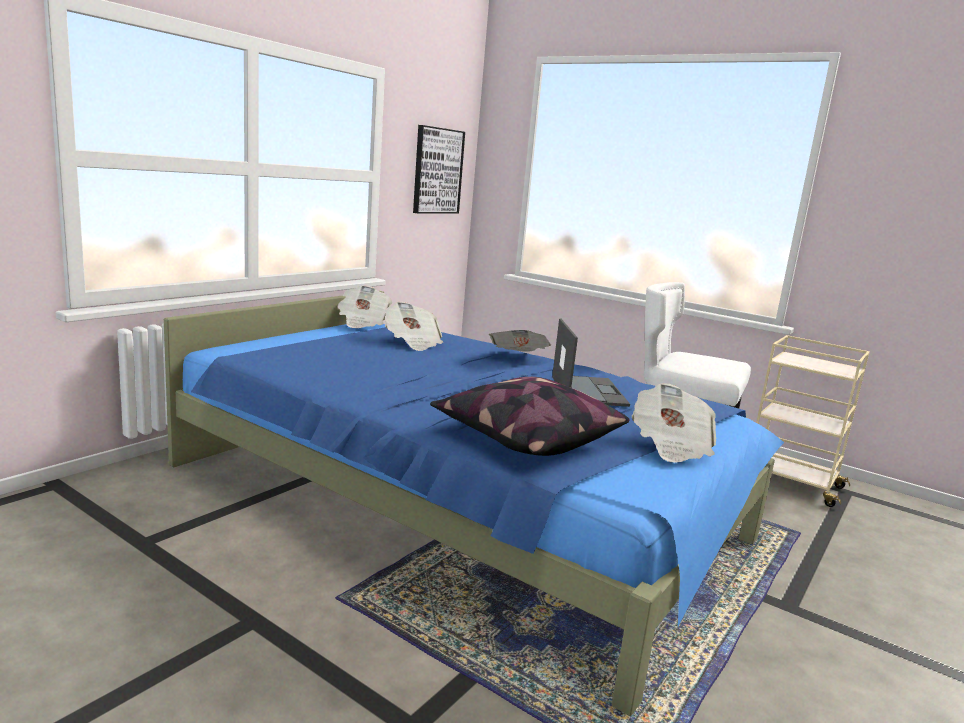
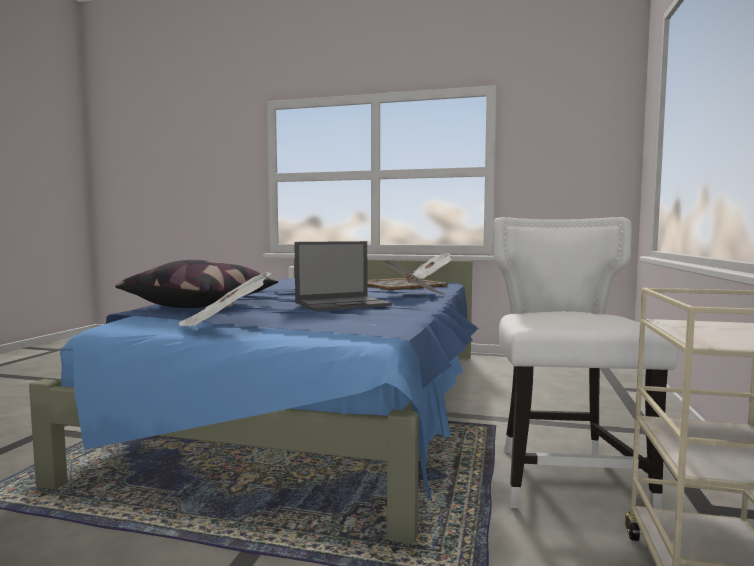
camera: 70 degrees right, 10 degrees down
newspaper [385,301,443,351] -> tray [367,278,448,290]
picture [413,125,465,214] -> none

